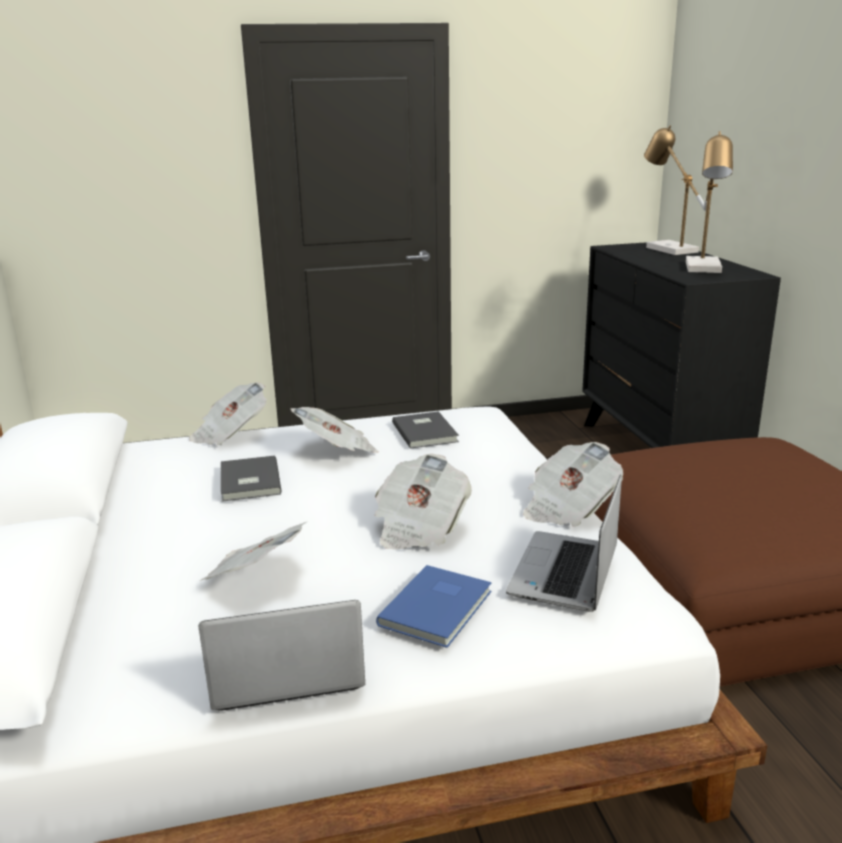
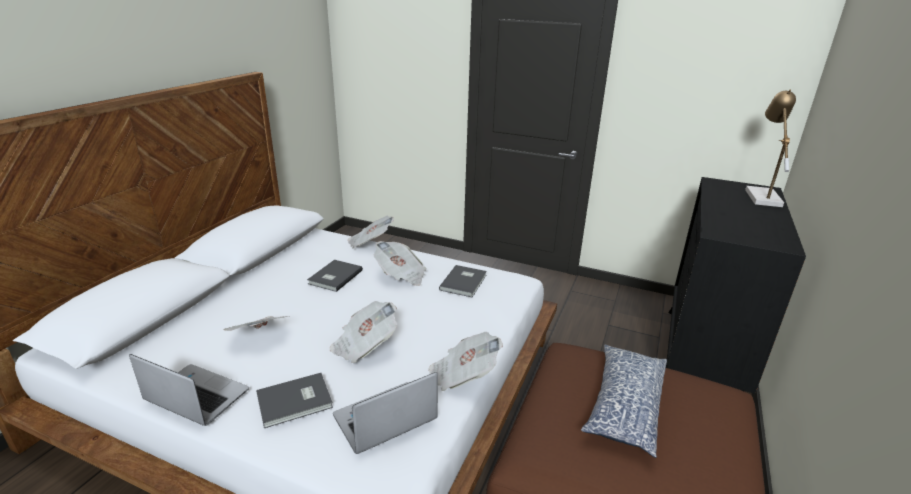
camera: 35 degrees right, 5 degrees up
blue book [376,565,492,648] -> grey book [256,373,333,428]
table lamp [686,131,733,273] -> none
none -> pillow [581,345,667,458]

